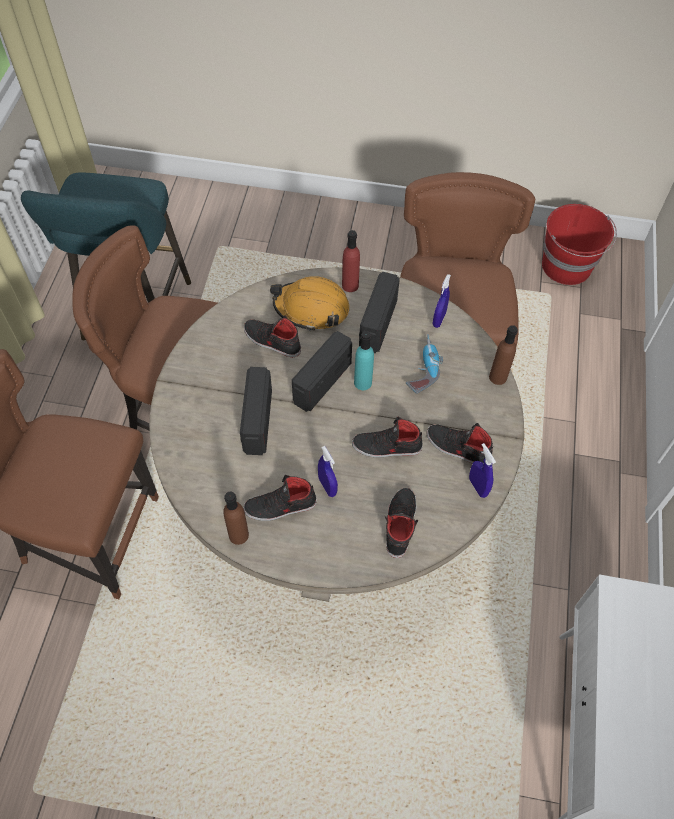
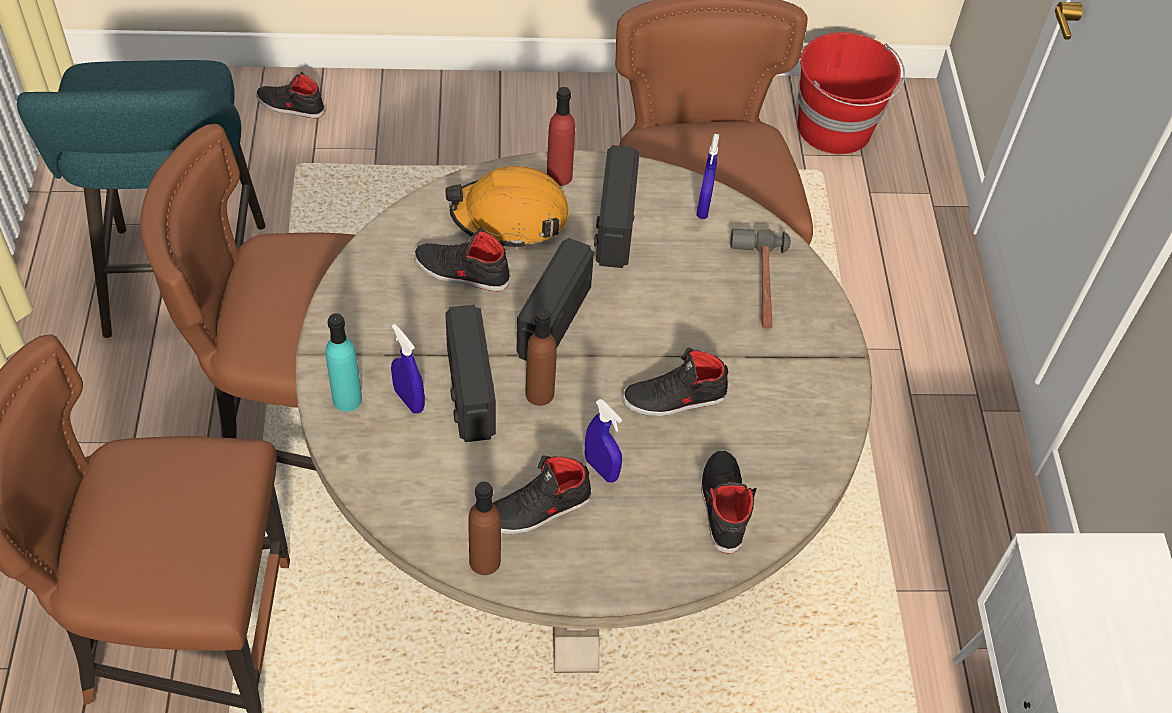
camera: 15 degrees left, 5 degrees down
turquoise bottle [354,331,374,390] -> turquoise bottle moved to [326,313,362,412]
power drill [406,334,443,394] -> none
black shoe [427,423,493,464] -> black shoe moved to [256,72,325,119]
blue spray bottle [469,443,496,498] -> blue spray bottle moved to [391,324,425,413]
brown bottle [489,325,518,385] -> brown bottle moved to [525,308,557,406]
none -> hammer [730,229,791,329]

